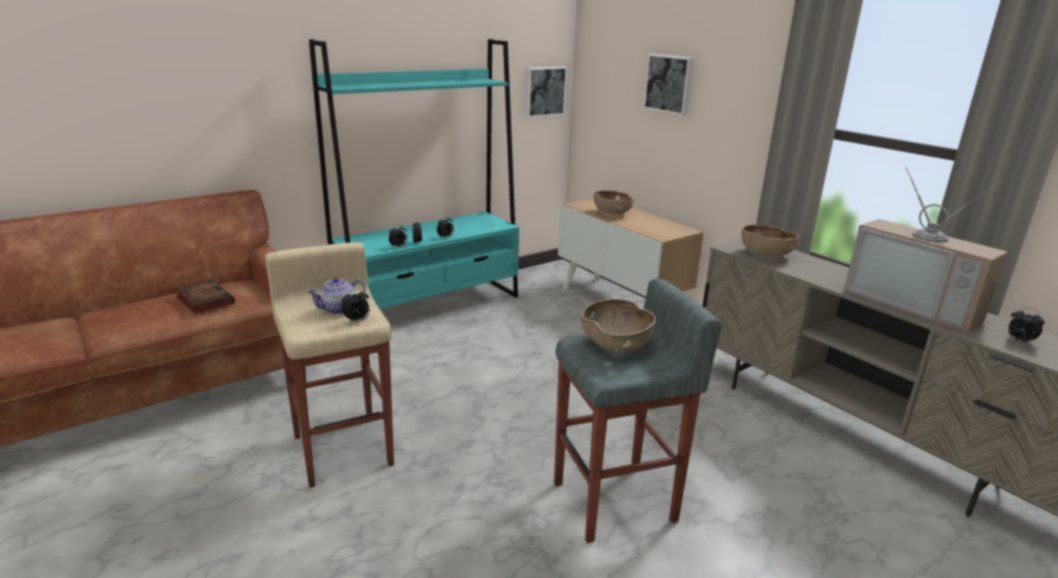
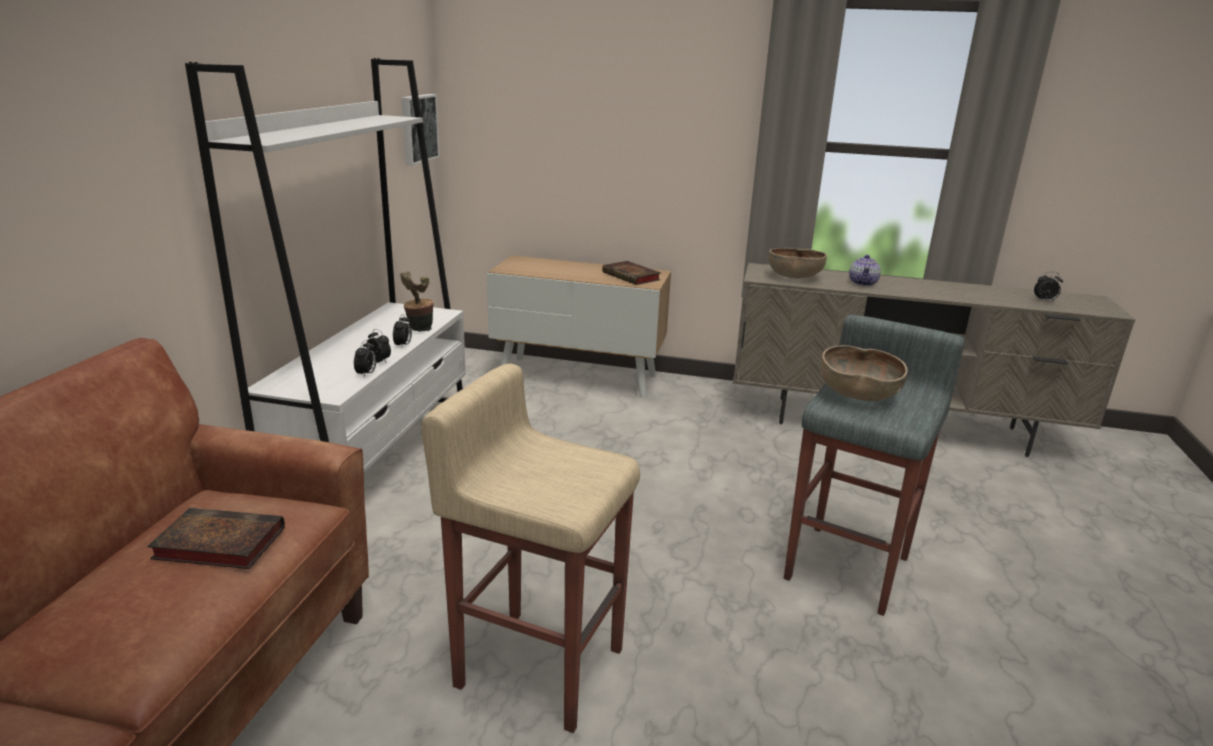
camera: 40 degrees left, 0 degrees up
teapot [307,277,365,314] -> teapot moved to [849,255,881,286]
turquoise bookcase [309,39,519,309] -> white bookcase [185,58,466,472]
alarm clock [342,289,370,323] -> none
brown bowl [594,190,634,215] -> none
picture [643,54,694,115] -> none
television [844,167,1008,333] -> none
none -> potted plant [400,271,433,332]
none -> book [602,261,661,285]

